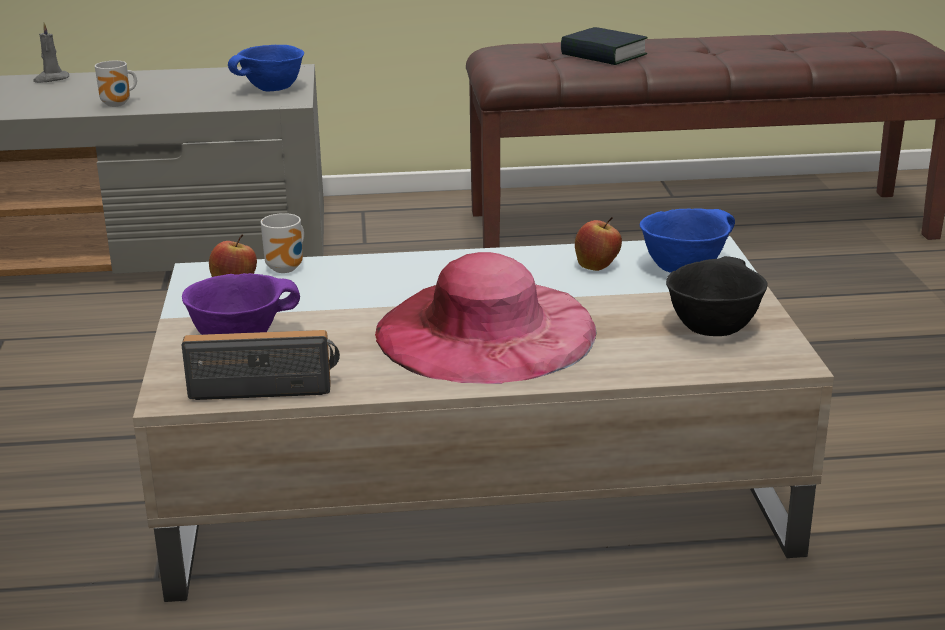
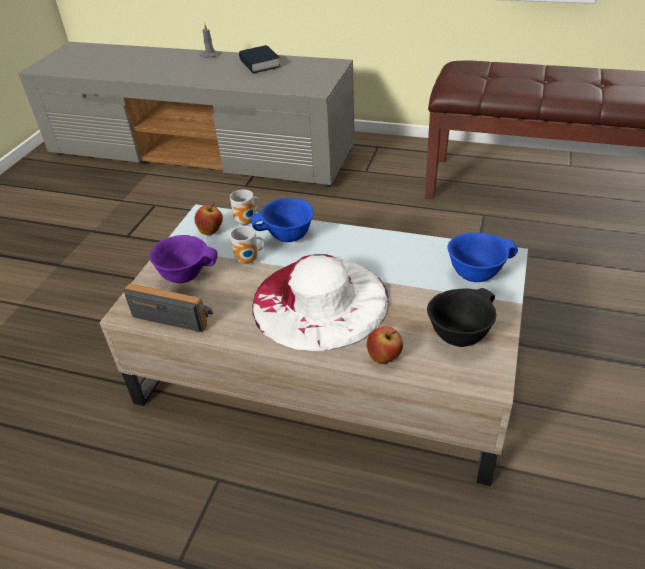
camera: 25 degrees right, 15 degrees up
mug [95,61,137,107] -> mug moved to [230,226,265,264]
blue bowl [228,45,304,91] -> blue bowl moved to [251,198,314,242]
pink hat [375,252,597,384] -> white hat [252,254,389,351]
book [561,27,648,65] -> book moved to [239,45,281,73]
apple [575,217,622,271] -> apple moved to [367,326,403,364]

